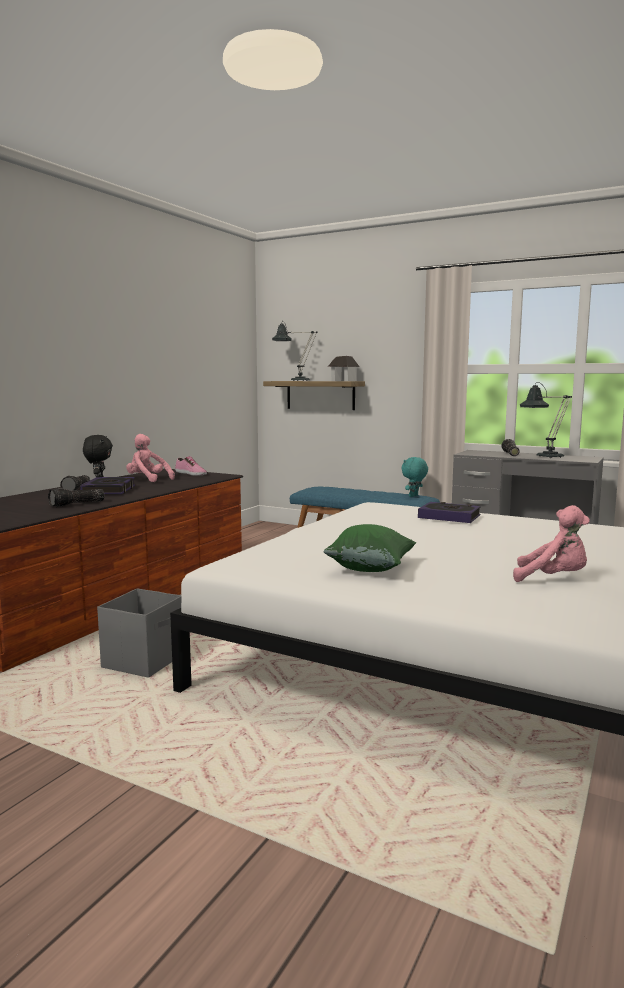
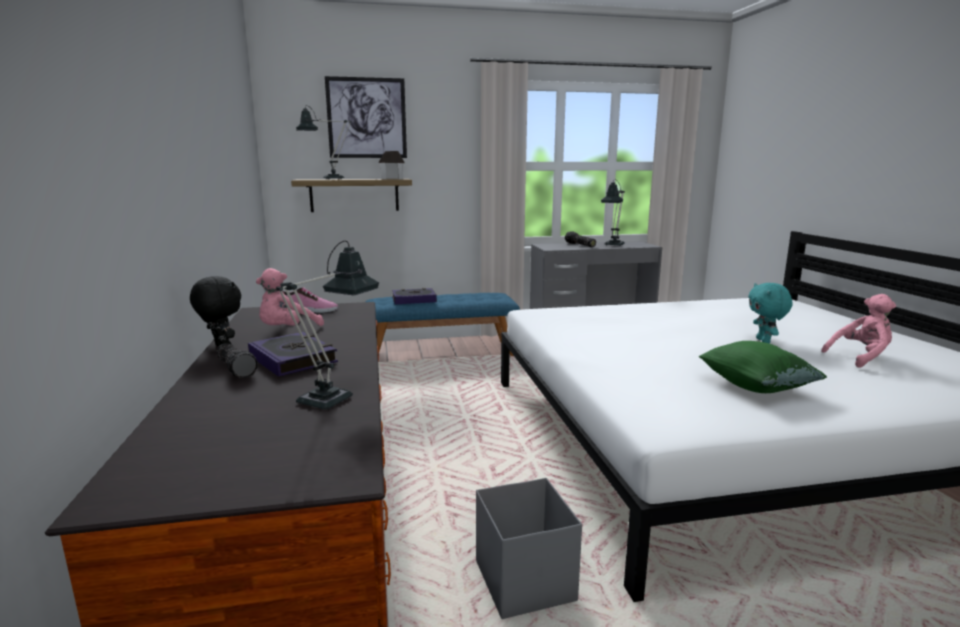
camera: 40 degrees left, 5 degrees up
flashlight [48,488,104,507] -> table lamp [276,241,379,410]
pink plush toy [126,434,175,482] -> pink plush toy turned 45 degrees counterclockwise [256,268,324,326]
turquoise plush toy [402,457,428,497] -> turquoise plush toy moved to [748,283,792,344]
book [418,502,481,523] -> book moved to [392,288,437,304]
none -> picture [325,76,407,158]

